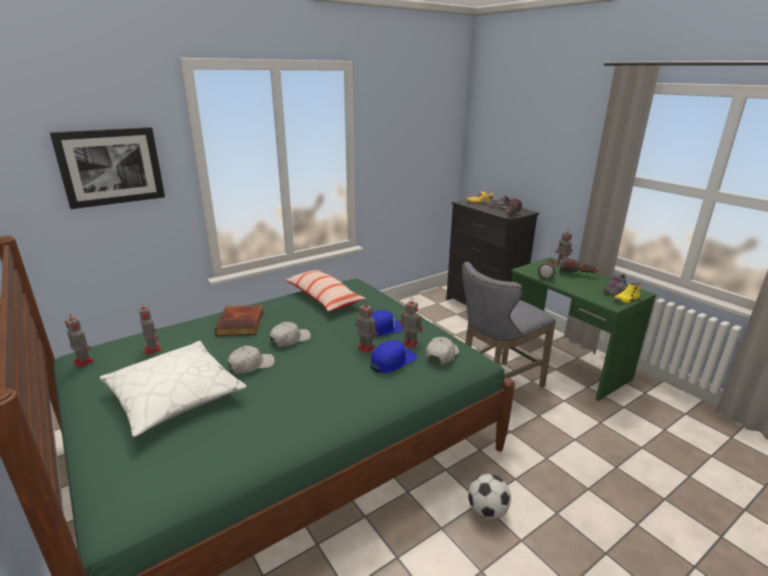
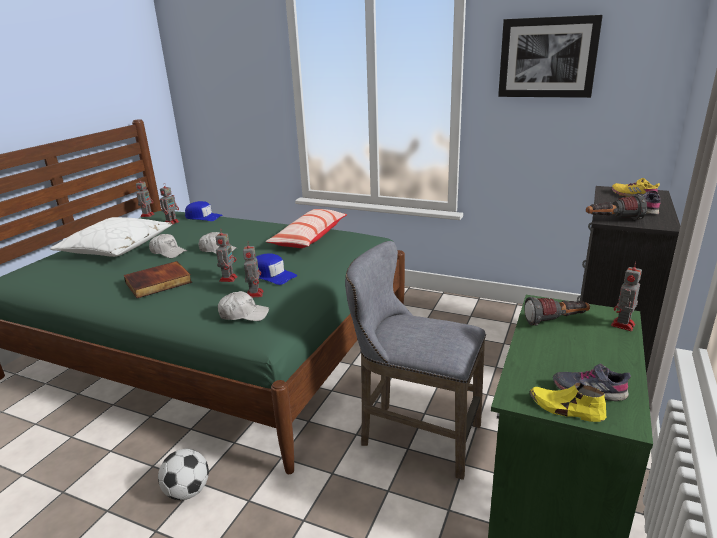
camera: 60 degrees right, 0 degrees up
picture [50,127,165,209] -> picture moved to [498,15,603,98]
book [215,305,264,336] -> book moved to [124,261,192,298]
blue cap [370,340,418,373] -> blue cap moved to [185,201,223,221]
flashlight [559,256,599,273] -> none

